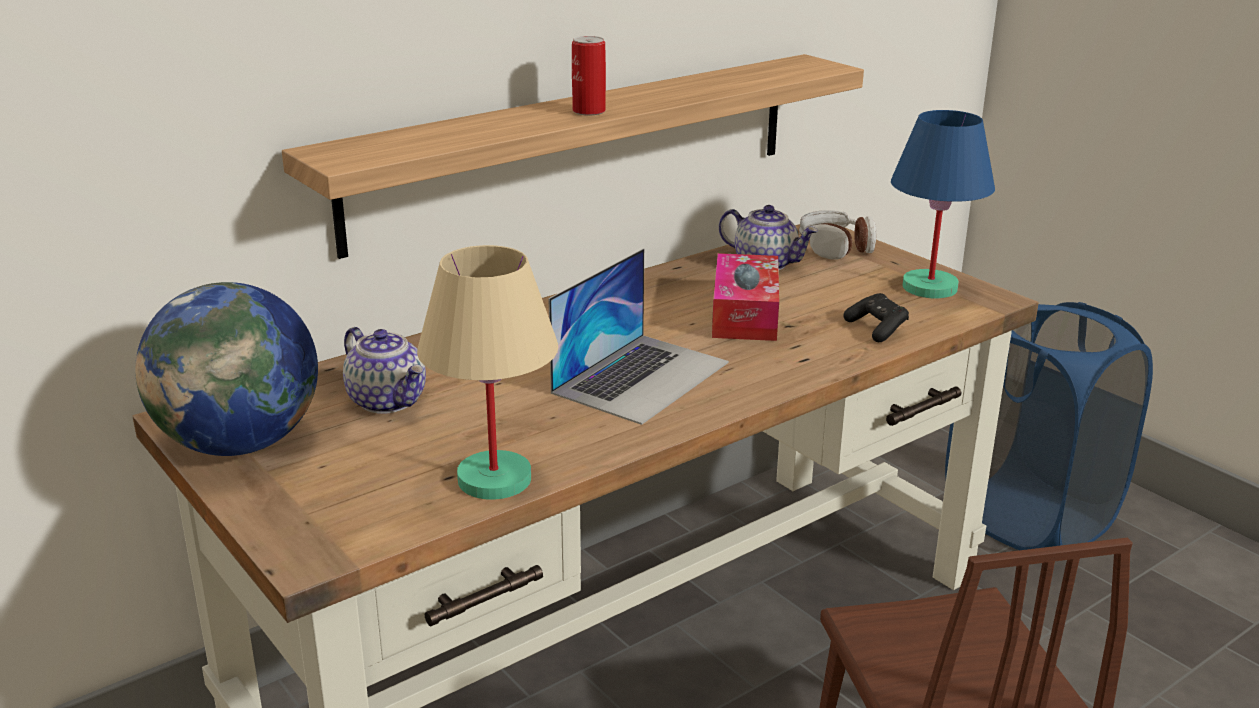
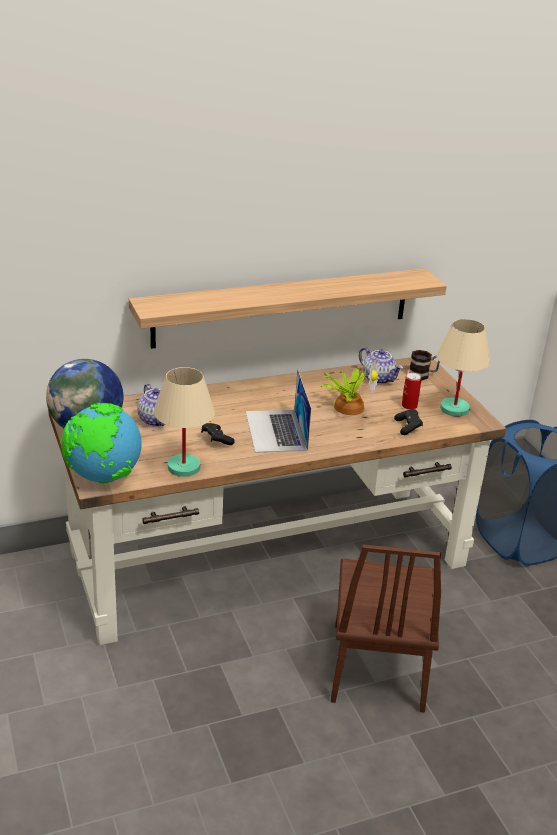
camera: 15 degrees right, 5 degrees up
laptop [548,248,729,425] -> laptop turned 120 degrees clockwise [246,369,311,453]
can [572,36,606,116] -> can moved to [402,373,422,410]
tissue box [712,253,779,341] -> potted plant [321,360,379,415]
headphones [799,210,876,260] -> mug [409,350,440,380]
blue table lamp [891,110,995,299] -> beige table lamp [436,319,490,416]
none -> globe [61,403,142,484]
none -> black game controller [201,423,235,445]

